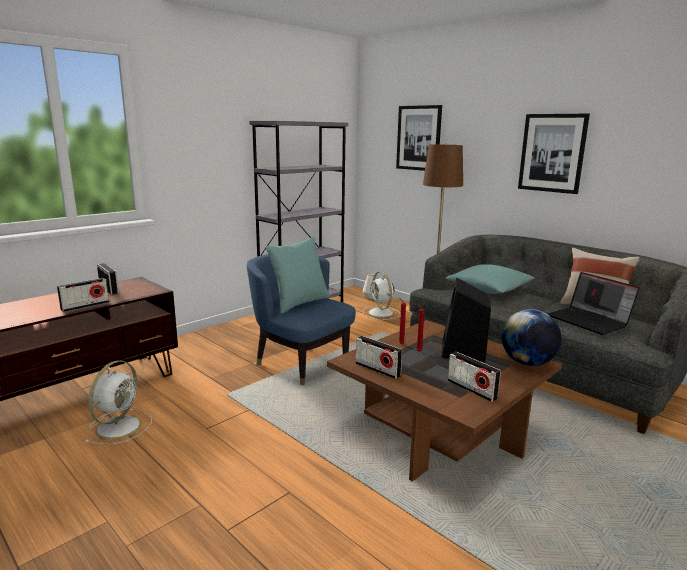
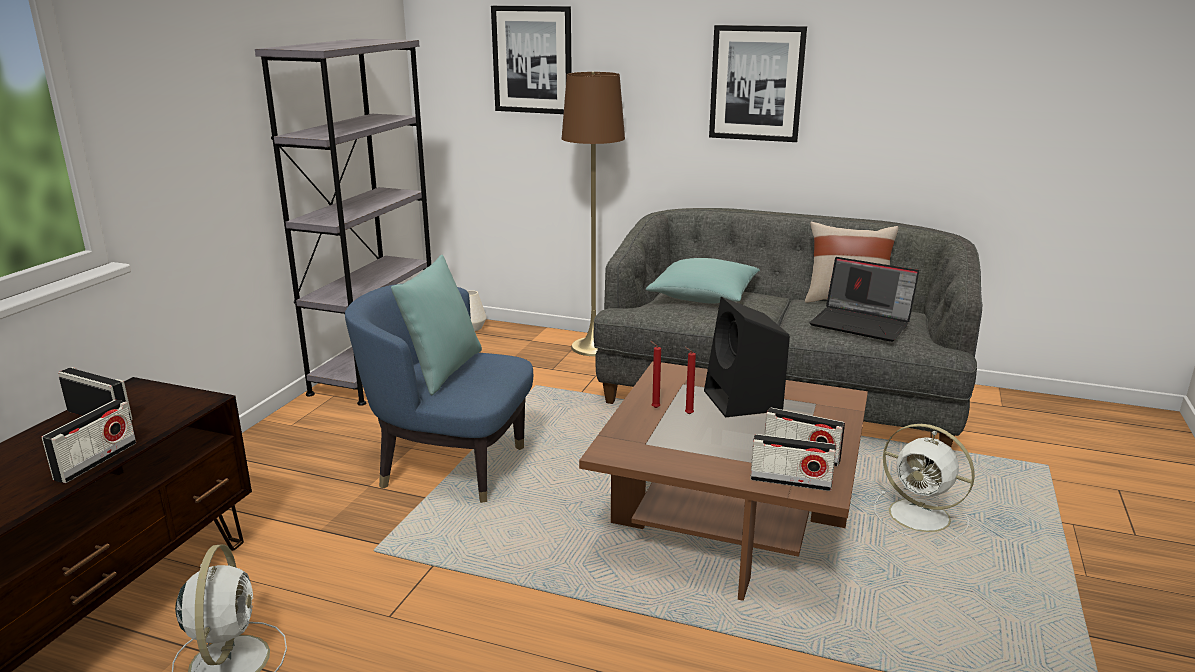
camera: 25 degrees left, 5 degrees up
radio [356,336,402,379] -> radio moved to [750,434,836,491]
white fan [362,271,401,320] -> white fan moved to [874,424,975,540]
globe [501,309,562,366] -> none

